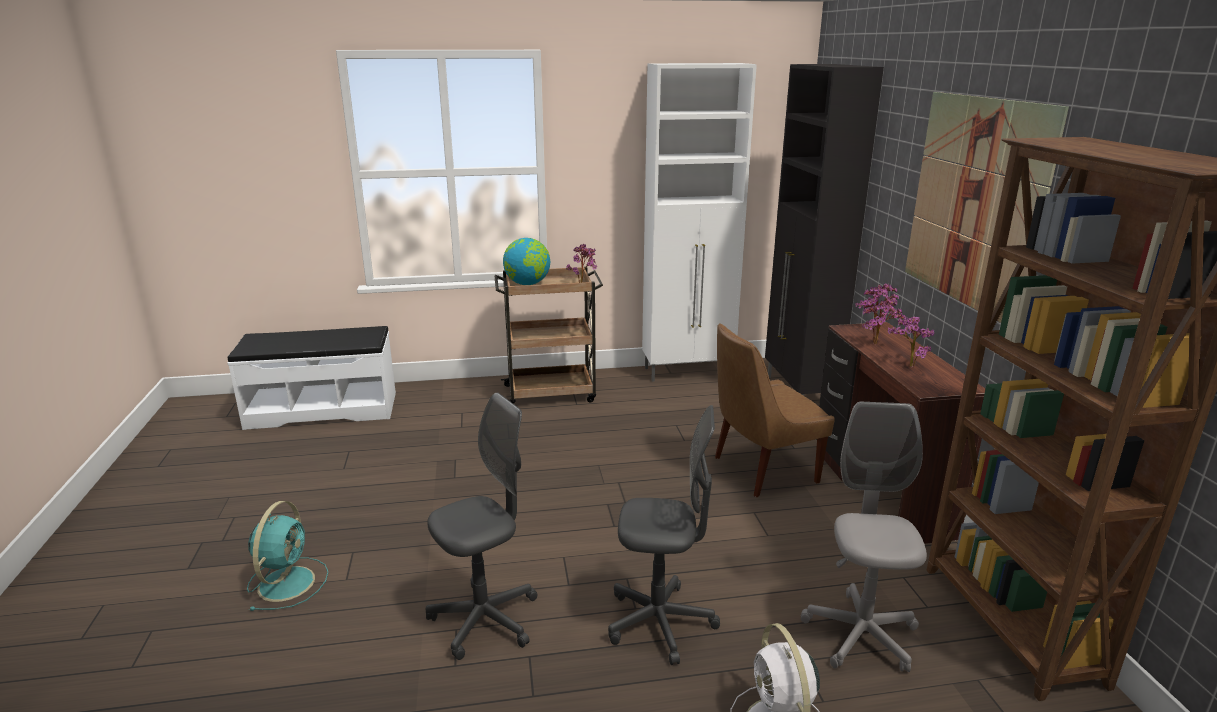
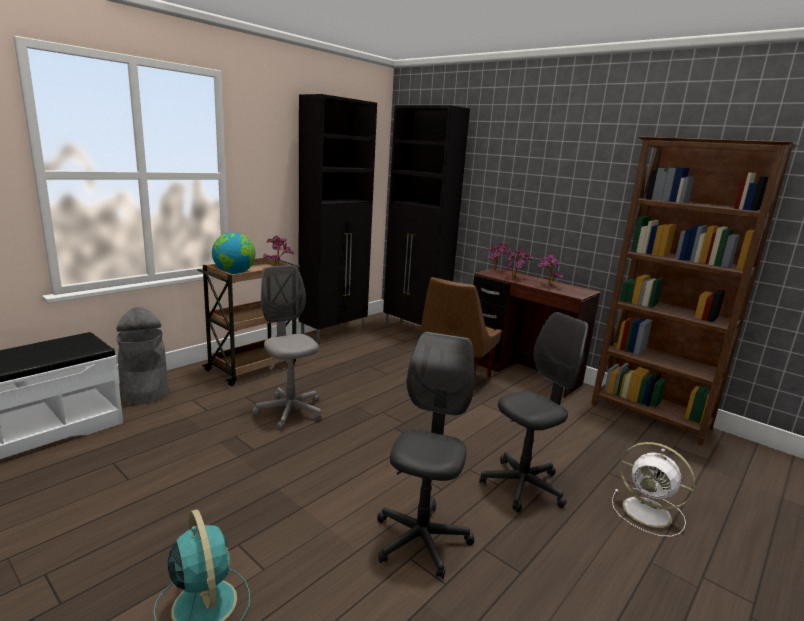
camera: 40 degrees left, 5 degrees down
white cabinet [642,63,757,382] -> black cabinet [298,94,377,343]
grey office chair [801,402,927,672] -> grey office chair moved to [253,265,322,430]
picture [905,92,1069,323] -> none
none -> grey trash can [116,307,169,404]

